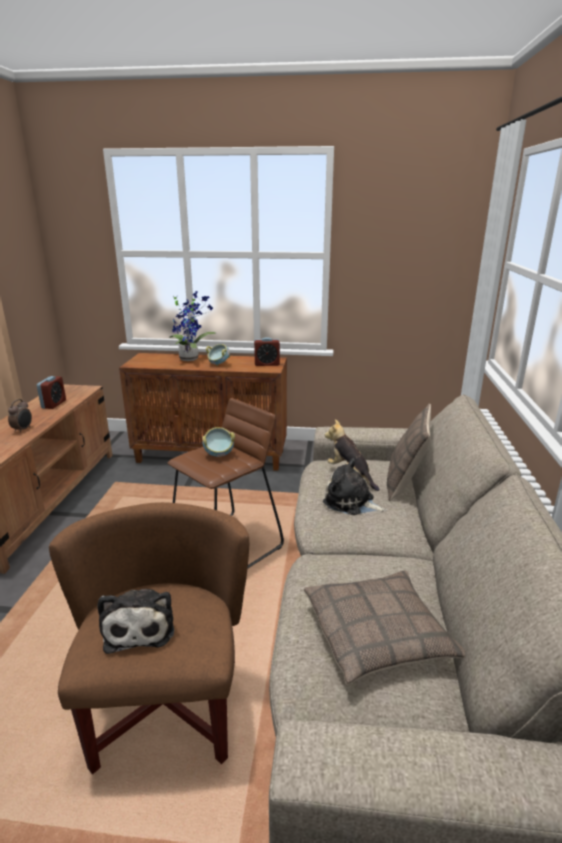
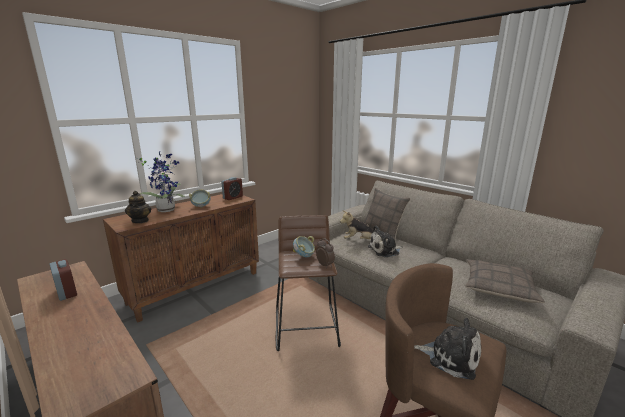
camera: 50 degrees left, 5 degrees down
alarm clock [8,399,32,433] -> alarm clock moved to [316,238,335,268]
none -> teapot [125,191,151,223]

